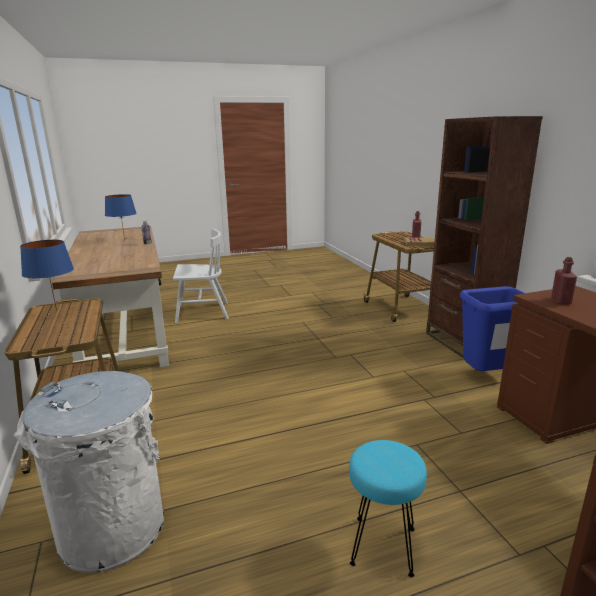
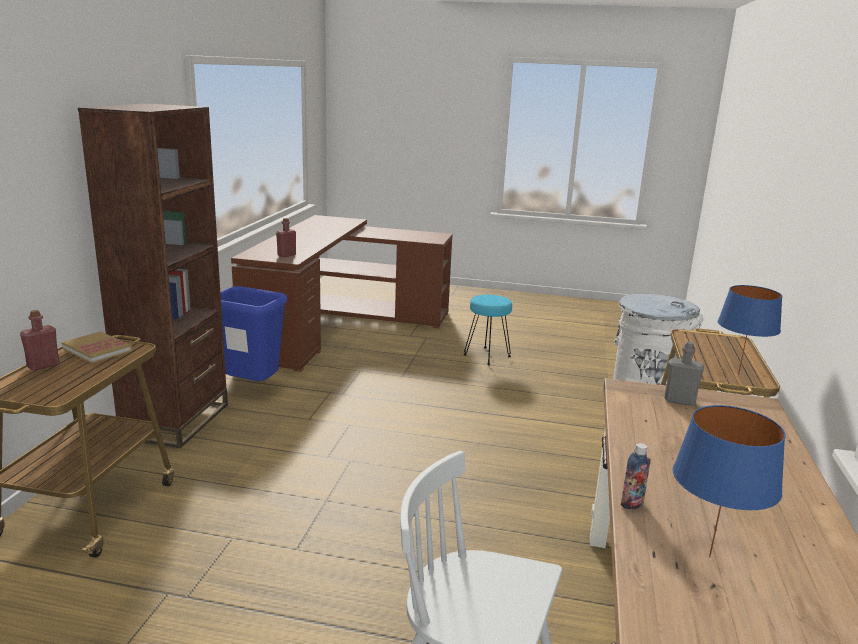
camera: 150 degrees left, 0 degrees up
none -> grey bottle [665,341,704,406]

